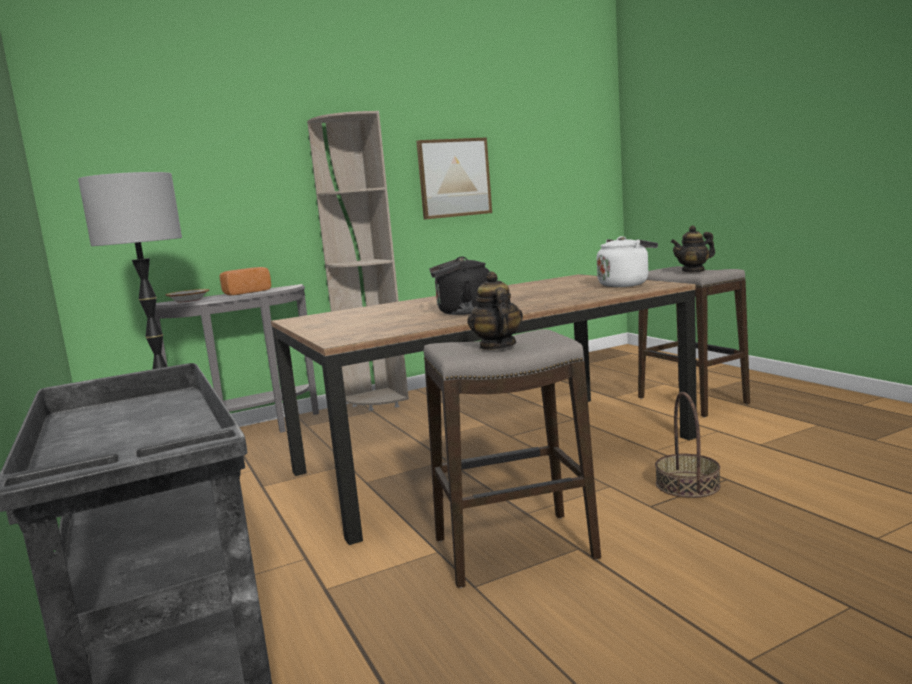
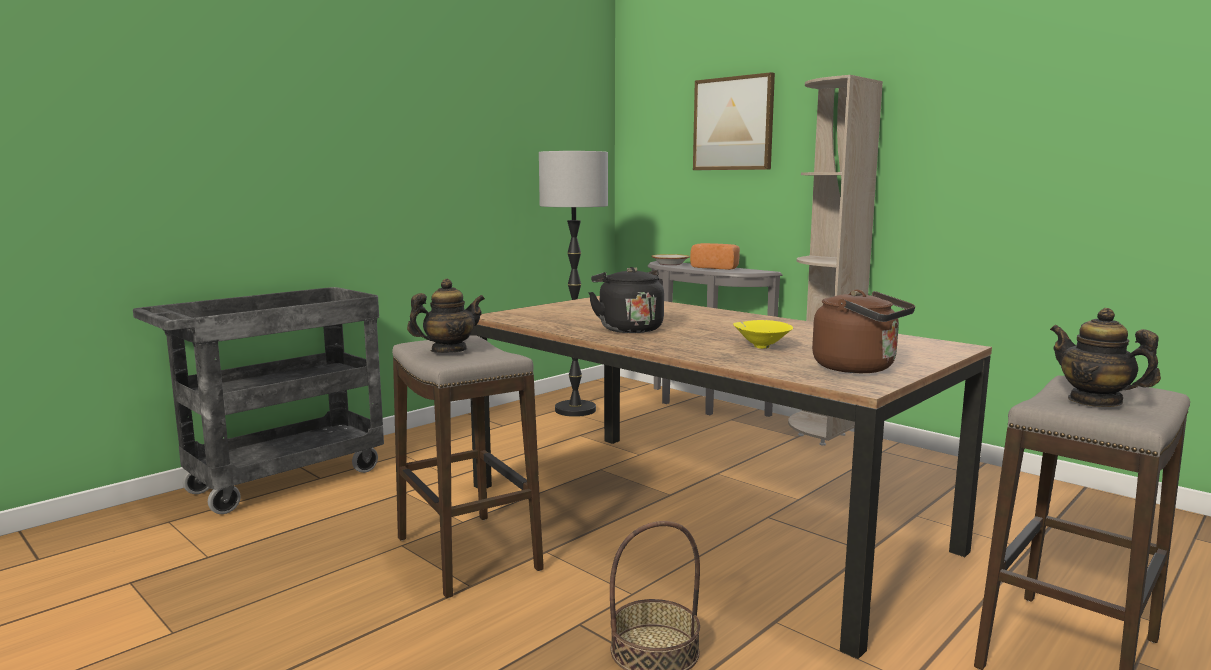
camera: 70 degrees right, 0 degrees up
picture [416,137,492,219] -> picture moved to [693,72,775,170]
white kettle [597,236,658,287] -> brown kettle [812,290,915,373]
none -> yellow bowl [733,320,793,349]

